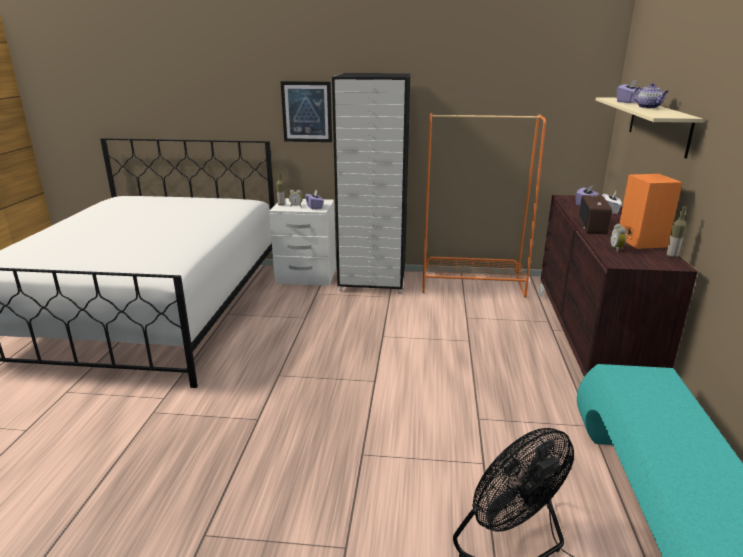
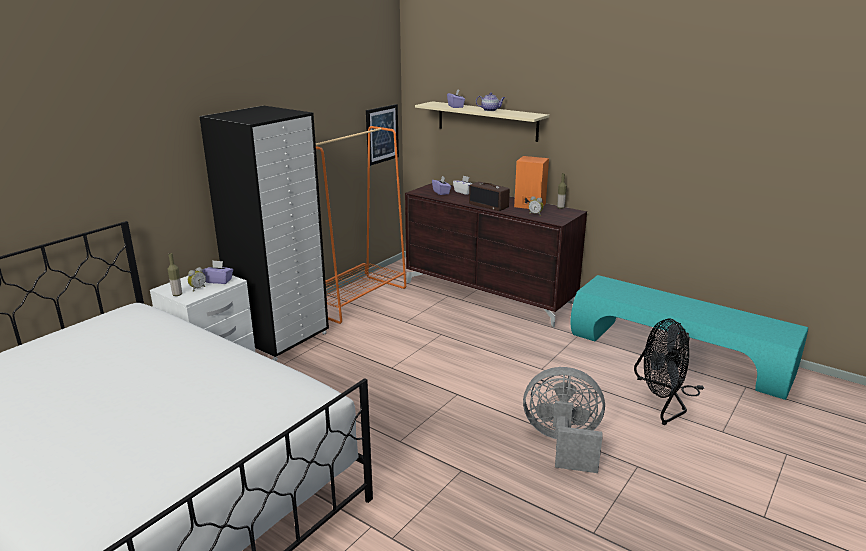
camera: 60 degrees left, 0 degrees up
picture [281,81,332,142] -> picture moved to [366,104,399,166]
none -> grey fan [523,367,605,473]

